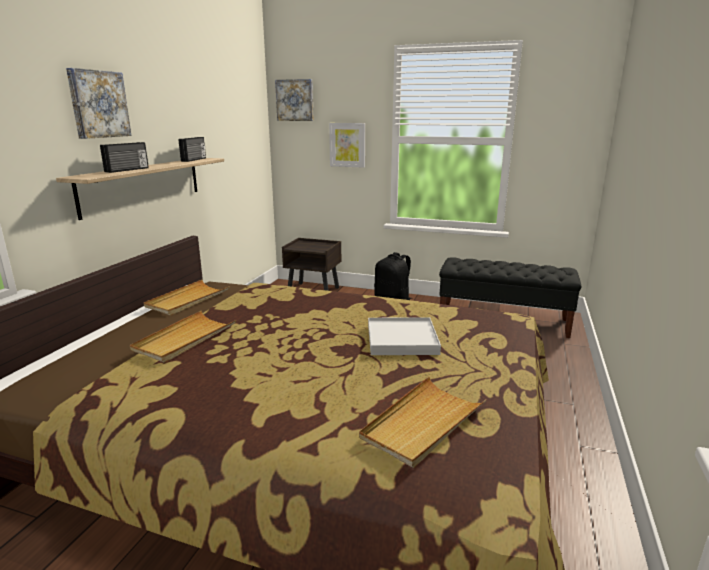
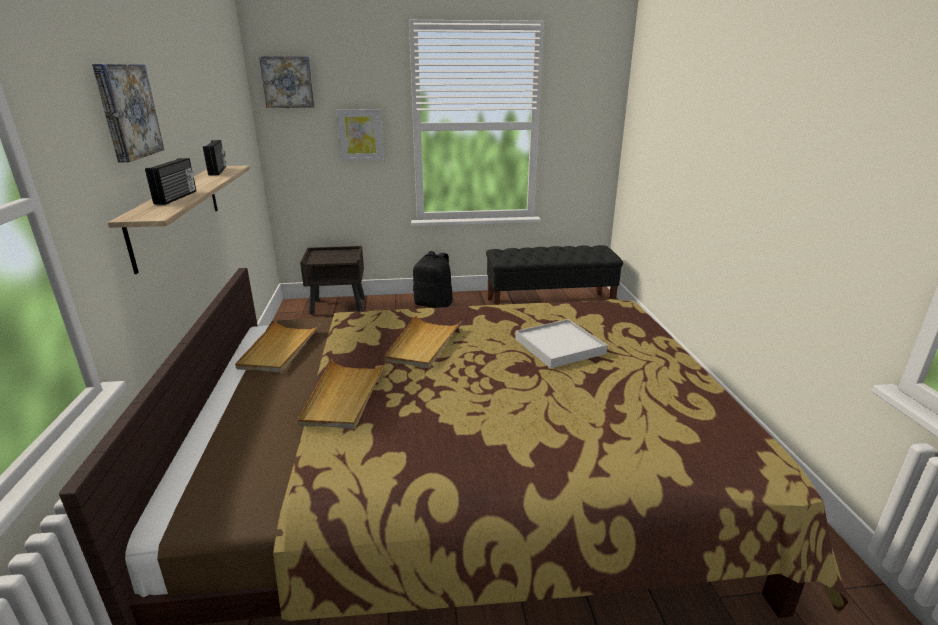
camera: 25 degrees left, 5 degrees up
beige tray [359,377,486,468] -> beige tray moved to [384,315,461,368]

